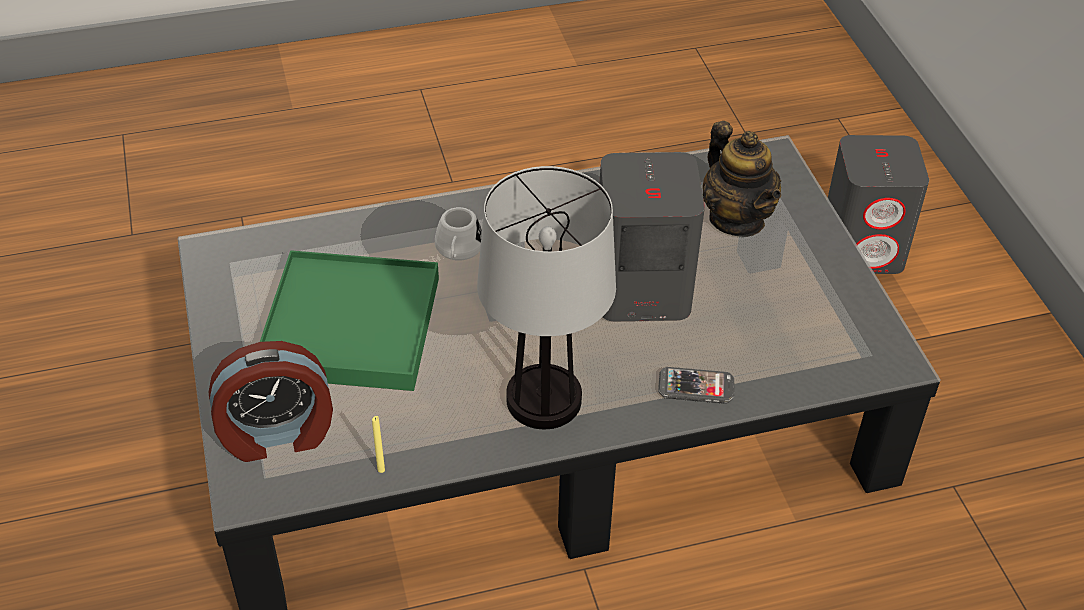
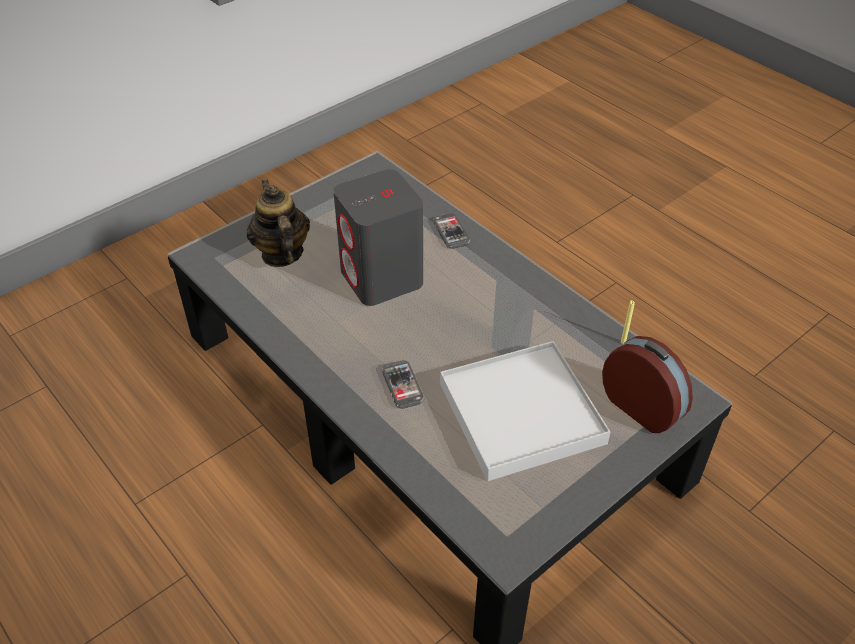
camera: 115 degrees left, 0 degrees up
green tray [260,250,439,391] -> white tray [440,341,610,481]
white mug [435,207,482,260] -> phone [382,360,425,409]
table lamp [477,166,616,429] -> none
teapot [703,121,781,237] -> teapot turned 60 degrees counterclockwise [247,179,310,267]
grey speaker [828,135,929,274] -> none

